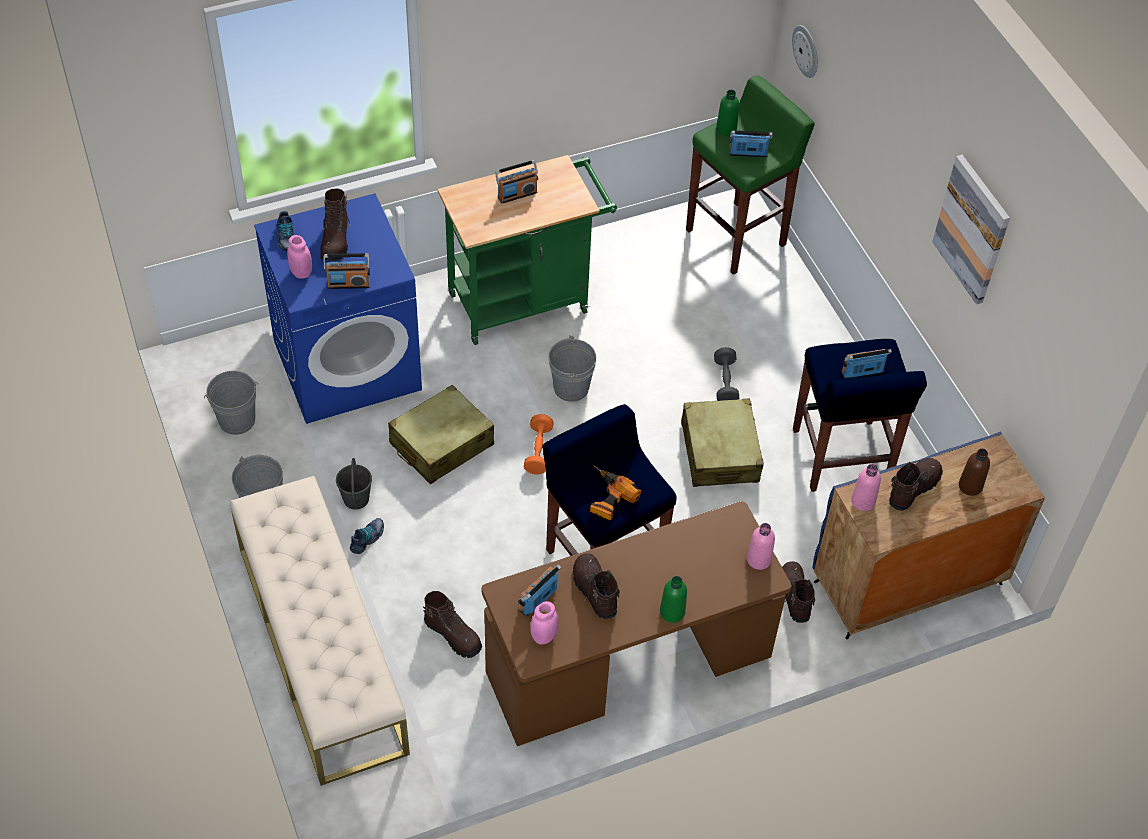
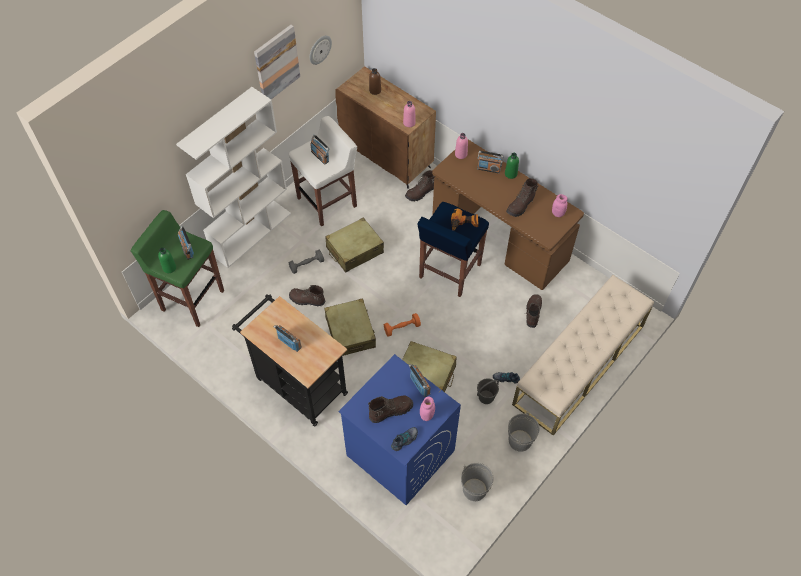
camera: 115 degrees left, 5 degrees up
green cart [437,155,617,345] -> black cart [232,294,348,427]
radio [518,565,561,617] -> radio moved to [477,151,504,173]
grey bucket [549,335,596,402] -> beige suitcase [324,298,376,356]
wall clock [792,25,818,78] -> wall clock moved to [310,36,332,65]
blue stool [793,339,927,492] -> white stool [289,116,357,227]
blue cabinet [812,432,1045,639] -> brown cabinet [335,66,436,189]
brown boot [889,458,943,511] -> brown boot moved to [289,285,325,306]
none -> white bookcase [176,87,291,268]

